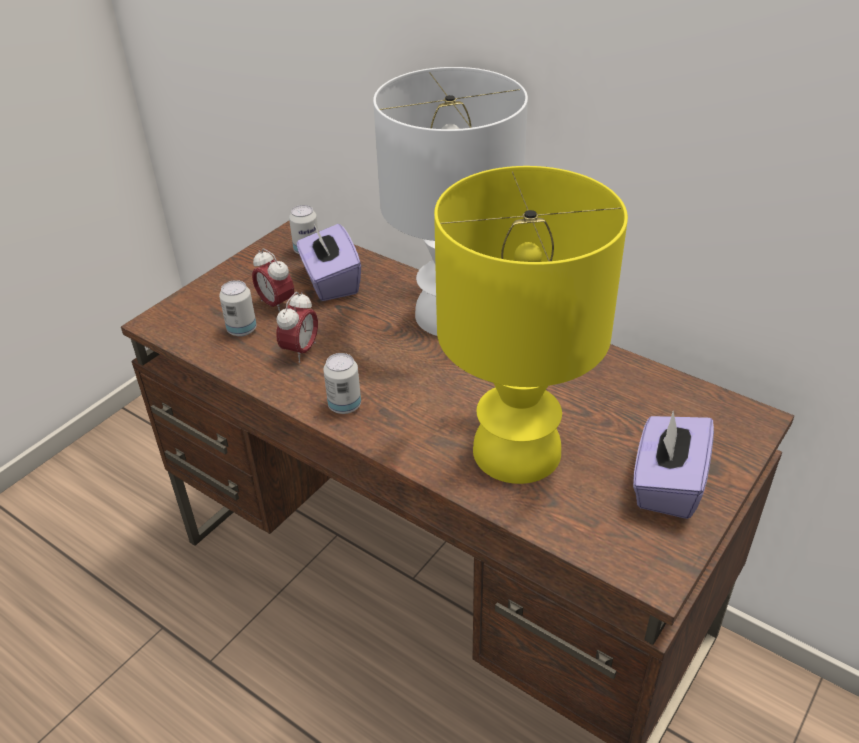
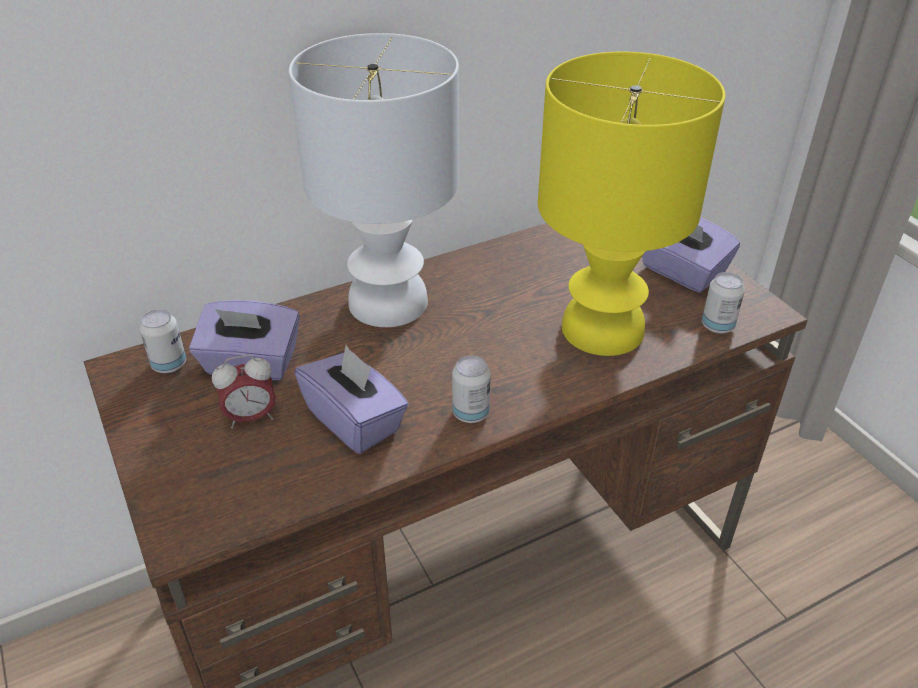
camera: 65 degrees left, 0 degrees up
can [219,280,257,337] -> can moved to [702,272,745,334]
alarm clock [276,292,318,363] -> purple tissue box [295,345,409,454]

